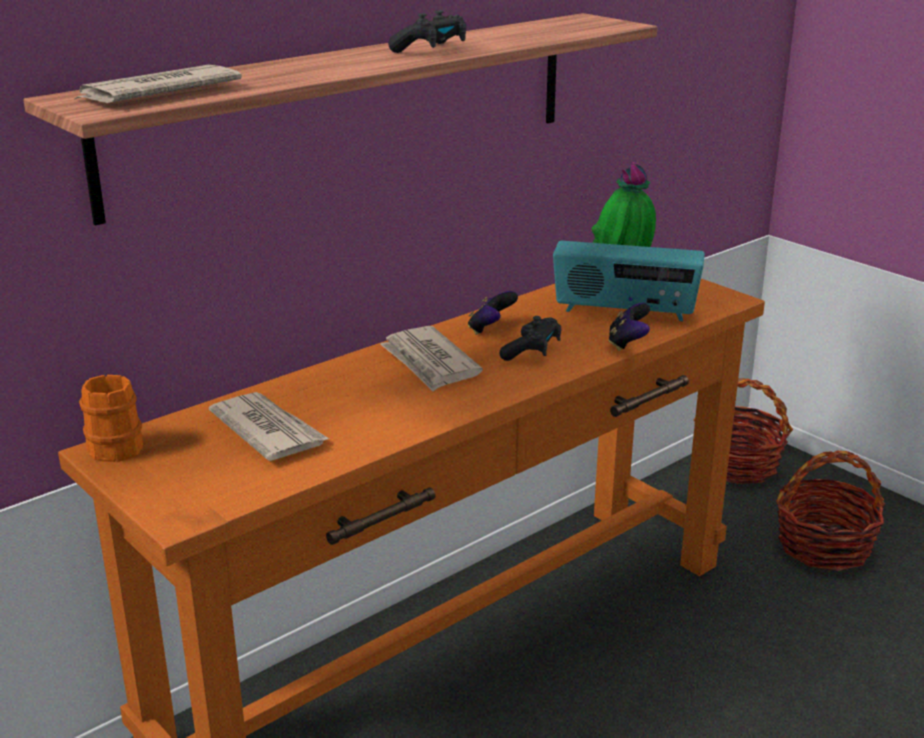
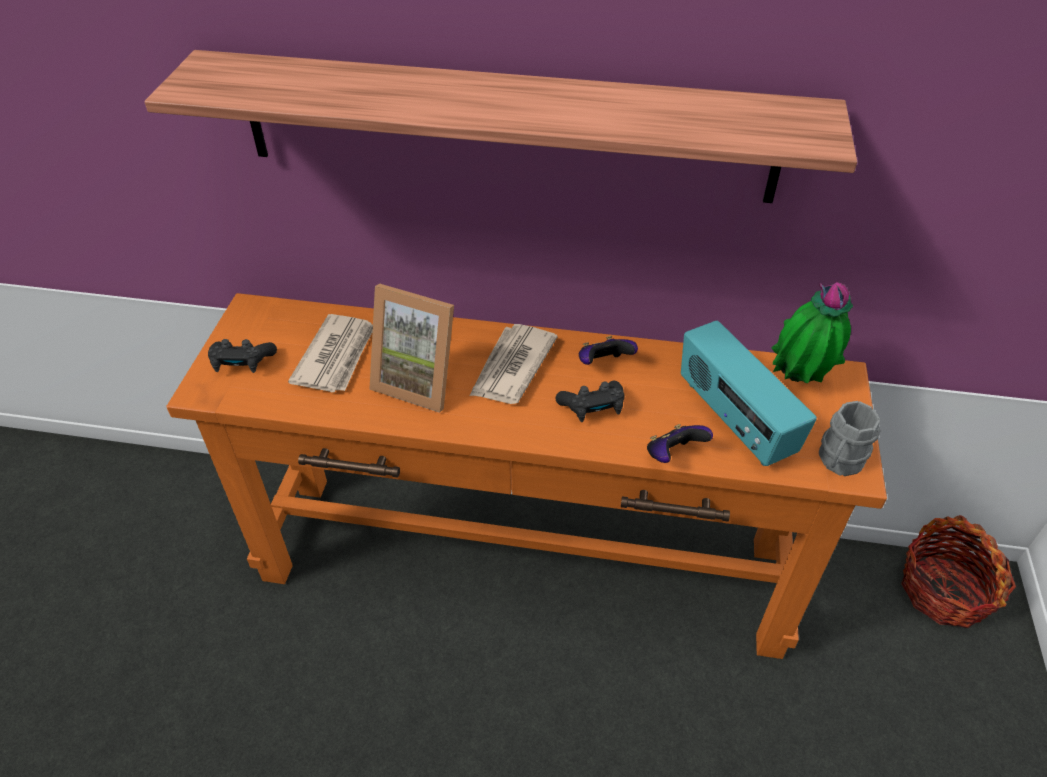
camera: 50 degrees right, 20 degrees up
newspaper [75,65,242,103] -> none
orange mug [79,375,143,462] -> none
black game controller [388,10,467,53] -> black game controller moved to [208,339,277,373]
basket [776,450,885,571] -> none
none -> picture frame [369,284,454,413]
none -> grey mug [819,401,880,476]

